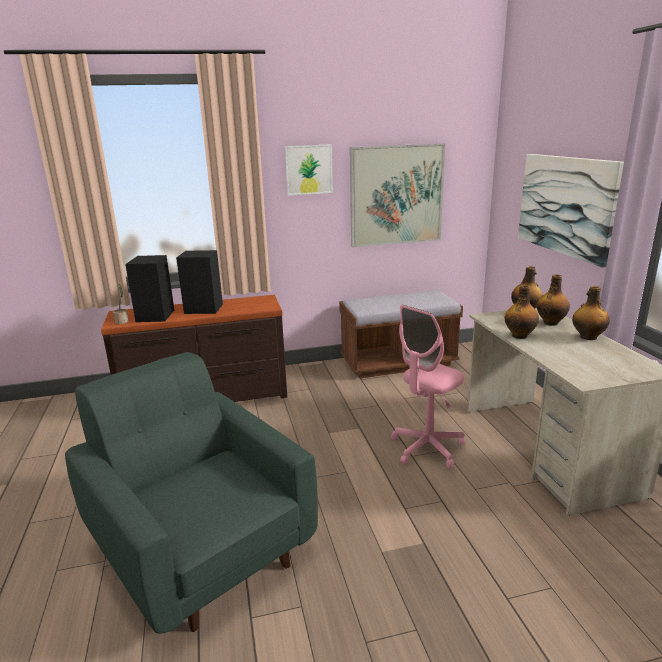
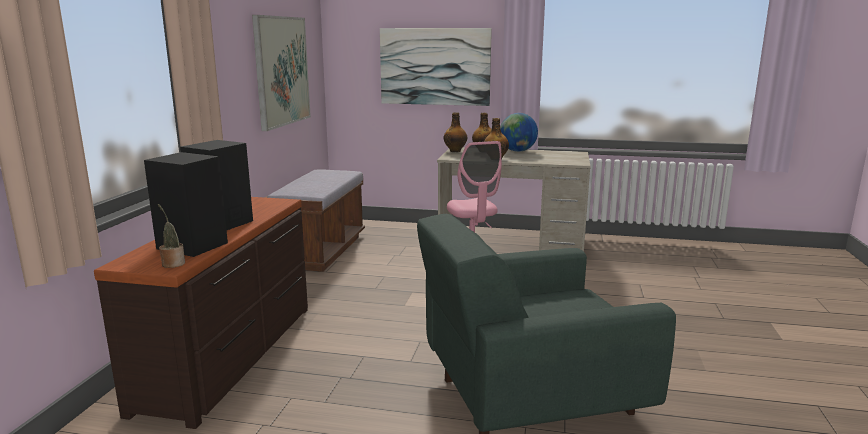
camera: 65 degrees left, 5 degrees down
picture [285,144,333,196] -> none
bottle [572,286,610,340] -> globe [500,113,538,152]

